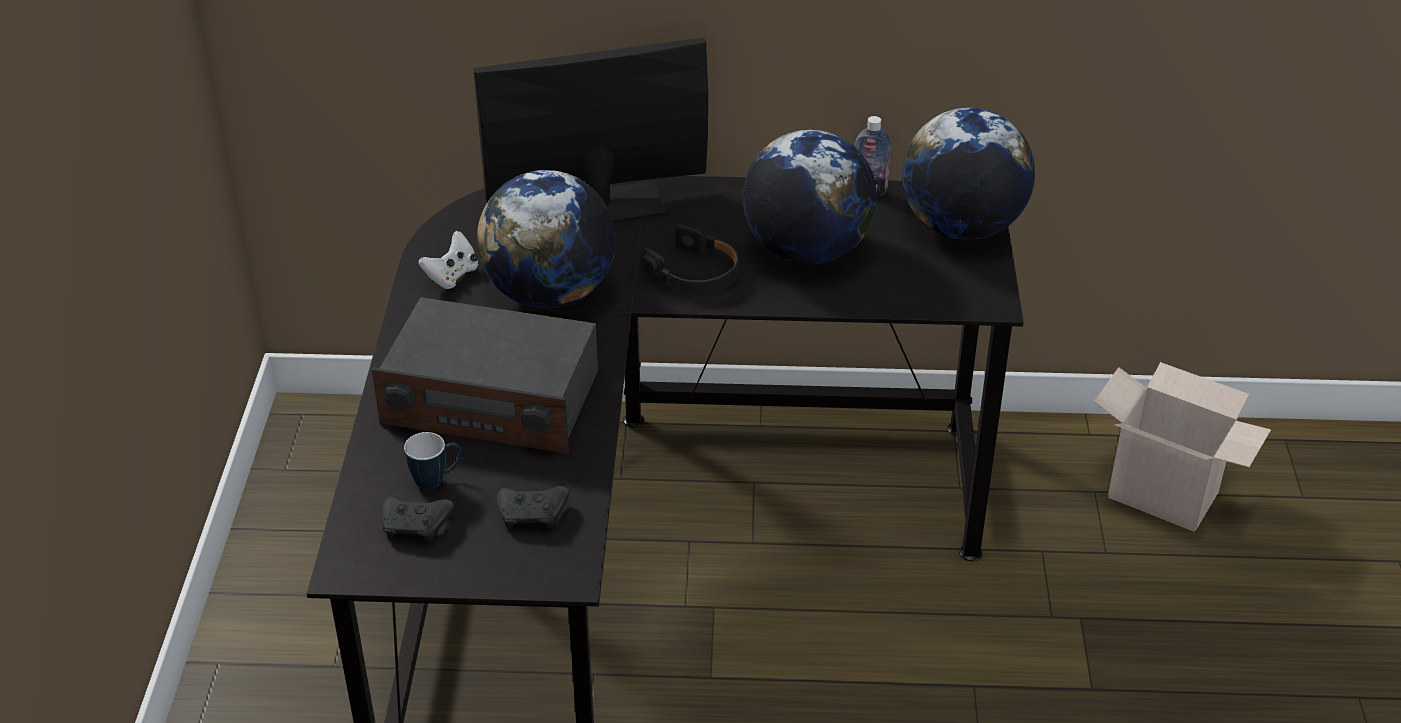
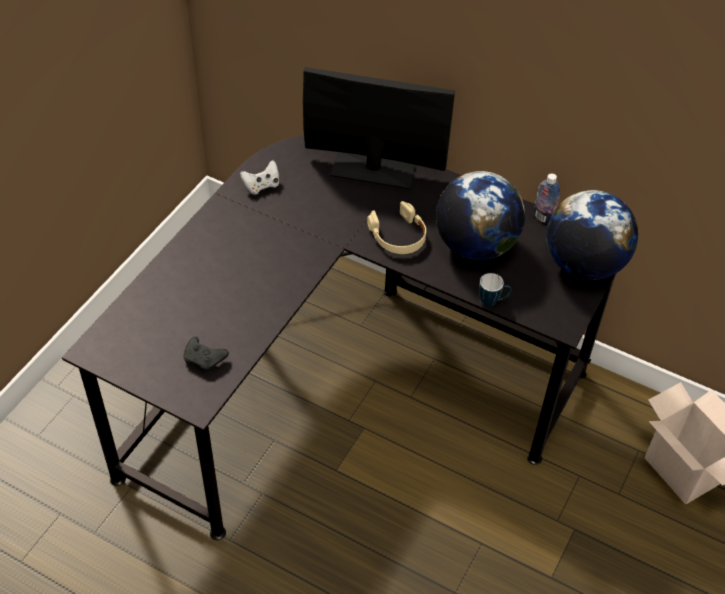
camera: 25 degrees right, 10 degrees up
radio [372,297,598,454] -> none
black game controller [381,496,454,541] -> none
mug [404,432,462,490] -> mug moved to [479,273,512,306]
globe [477,170,616,309] -> none
black headphones [641,224,739,293] -> beige headphones [367,201,426,254]

